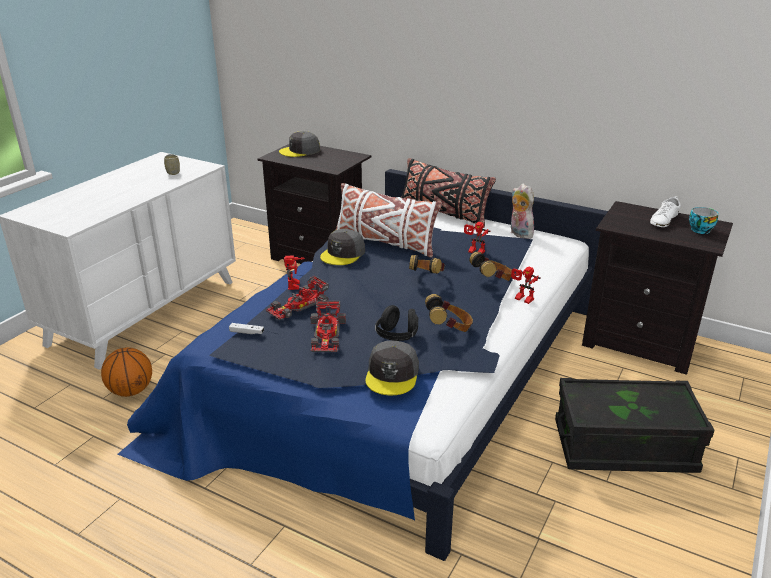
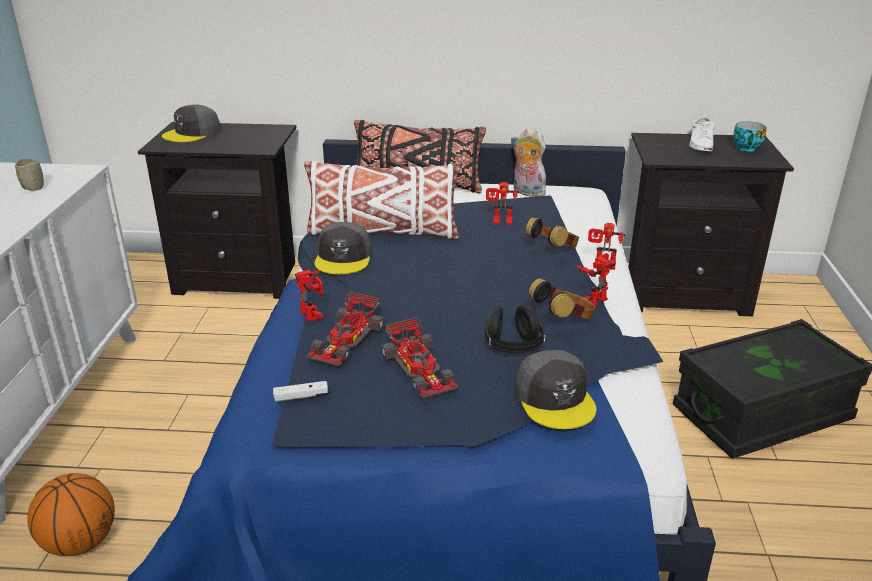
camera: 25 degrees left, 0 degrees up
headphones [409,255,445,274] -> none
none -> toy robot [575,253,616,306]

